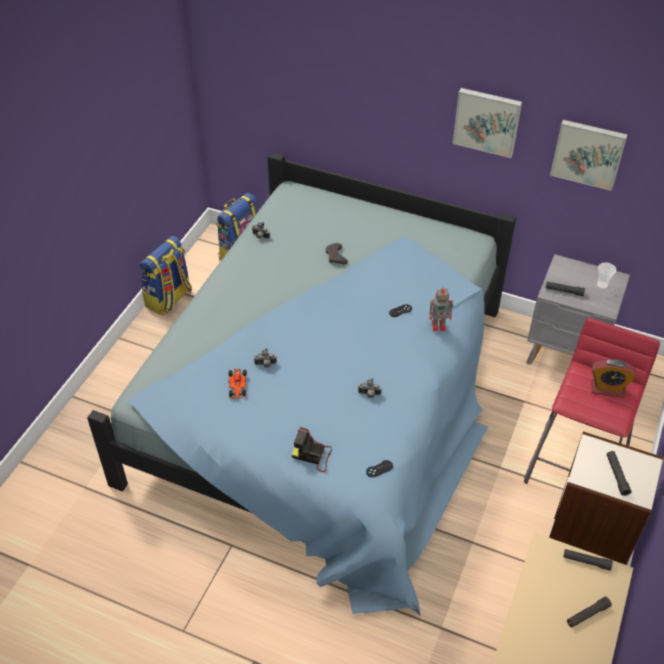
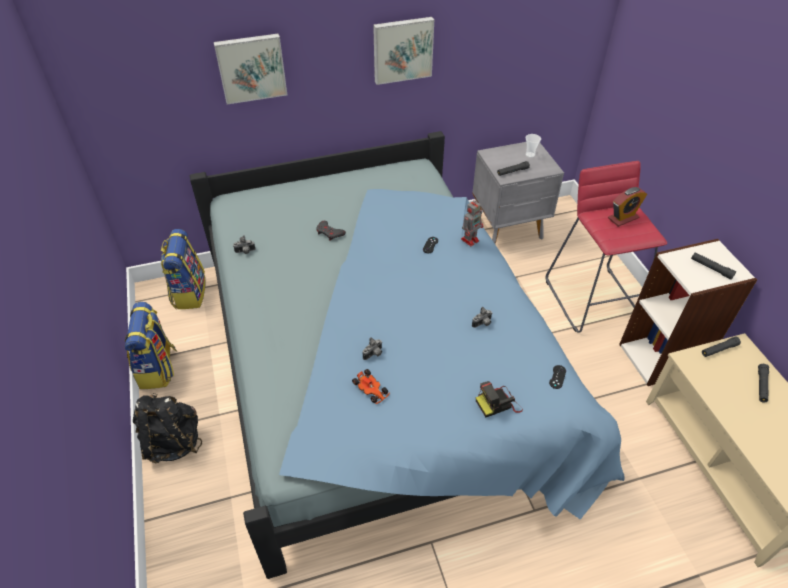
camera: 40 degrees left, 0 degrees up
picture [550,120,628,191] -> picture moved to [214,34,287,105]
none -> black backpack [133,393,202,464]

